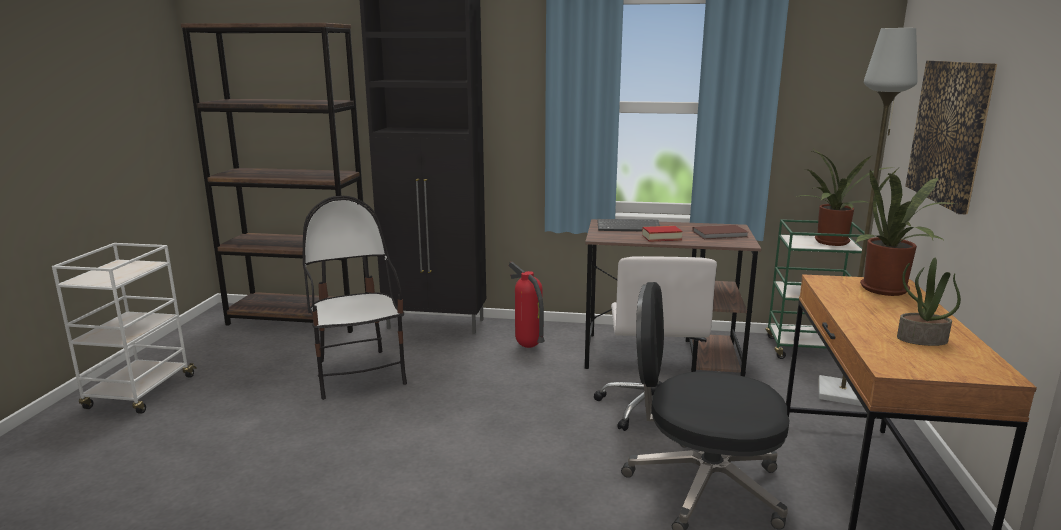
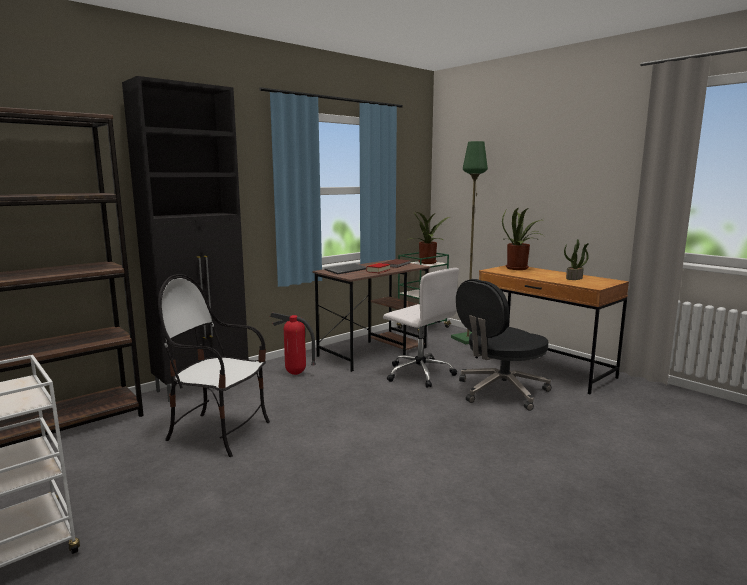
camera: 50 degrees left, 5 degrees down
grey floor lamp [819,28,918,406] -> green floor lamp [451,141,488,344]
picture [905,60,997,214] -> none

